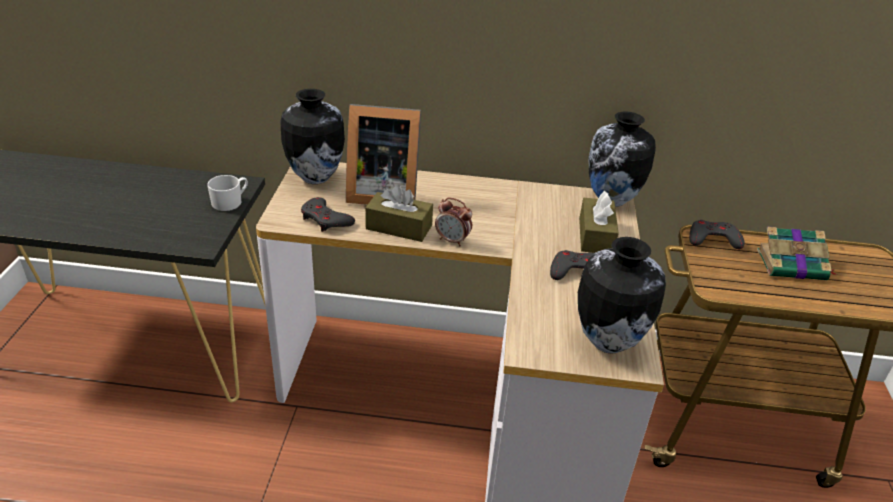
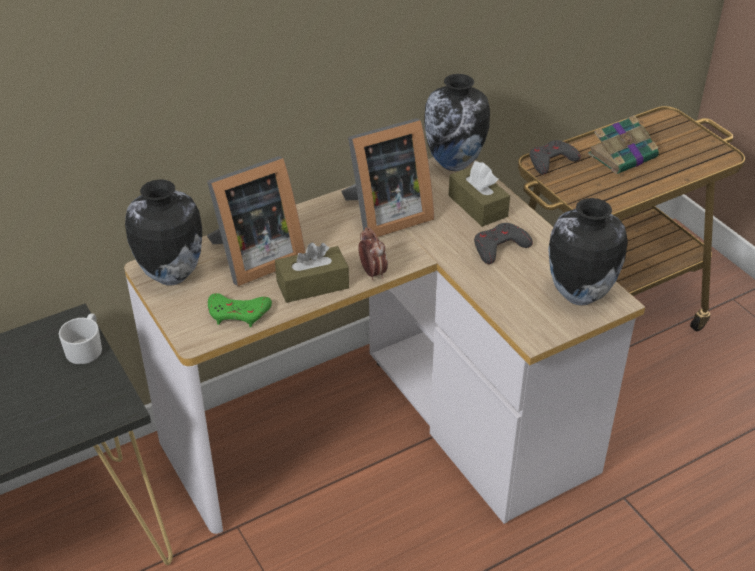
camera: 35 degrees left, 5 degrees up
grey game controller [301,197,355,232] -> green game controller [208,293,272,327]
alarm clock [435,198,472,246] -> alarm clock turned 105 degrees counterclockwise [358,227,388,280]
none -> picture frame [341,118,434,237]

